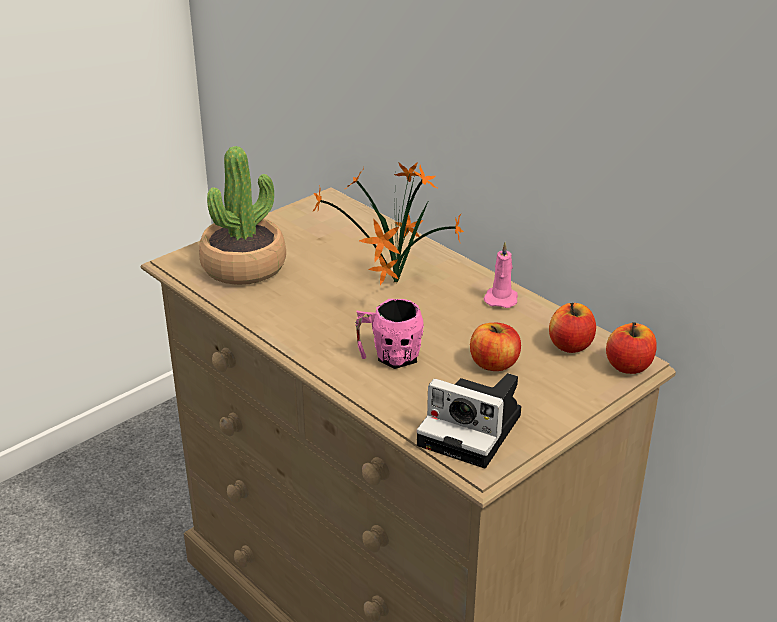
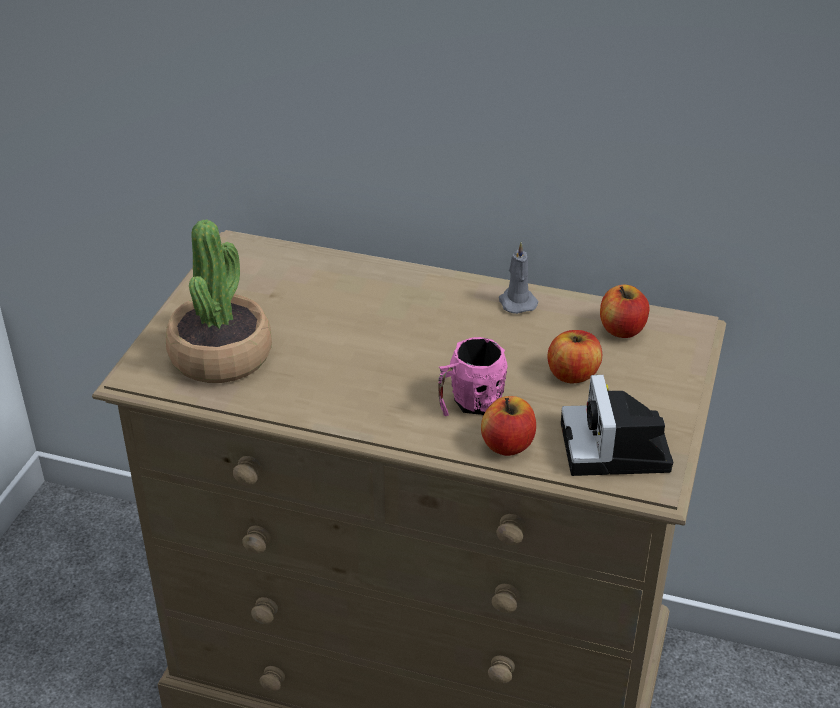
camera: 30 degrees left, 5 degrees up
potted plant [312,162,464,285] -> none
camera [417,373,522,468] -> camera turned 90 degrees clockwise [561,375,673,476]
pink candle [484,242,518,308] -> grey candle [499,242,538,314]
apple [606,322,657,374] -> apple moved to [481,396,536,456]

